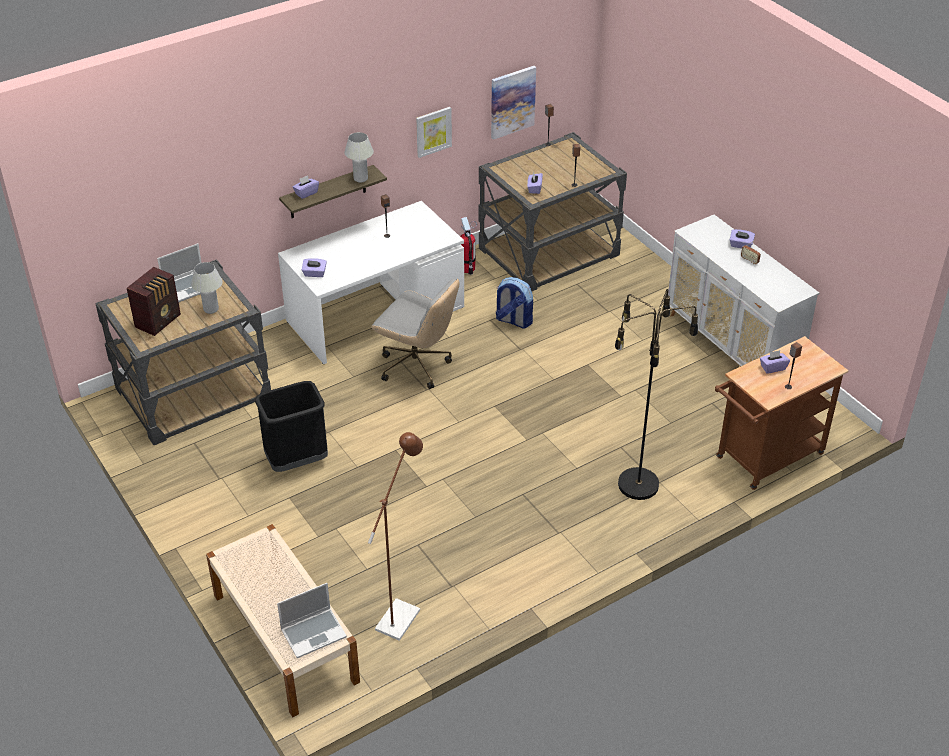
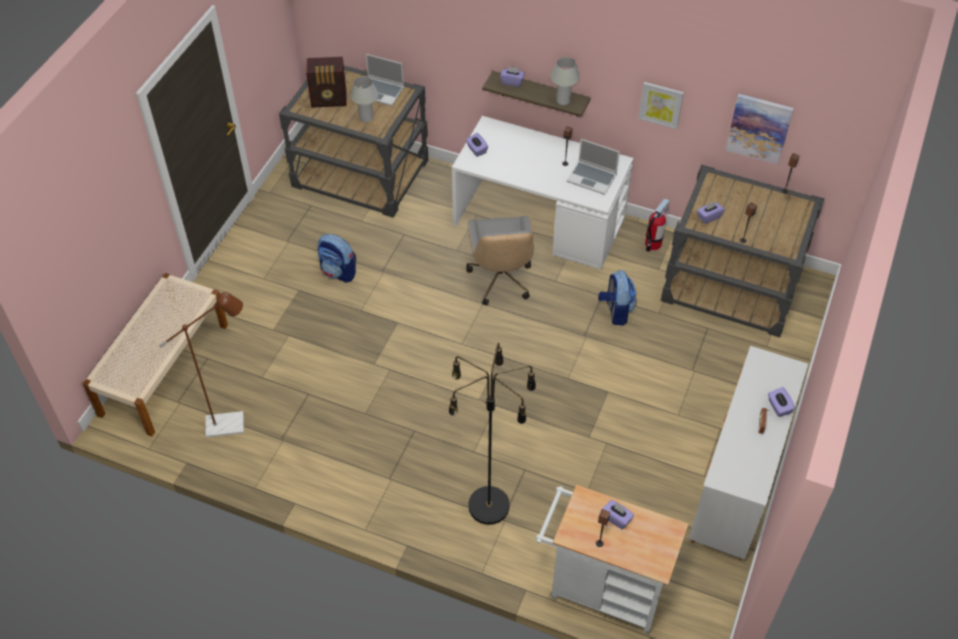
camera: 55 degrees right, 10 degrees up
black trash can [255,381,328,472] -> backpack [318,234,356,283]
laptop [277,583,347,658] -> laptop moved to [567,139,620,195]
brown cart [715,336,849,490] -> white cart [536,485,689,634]

